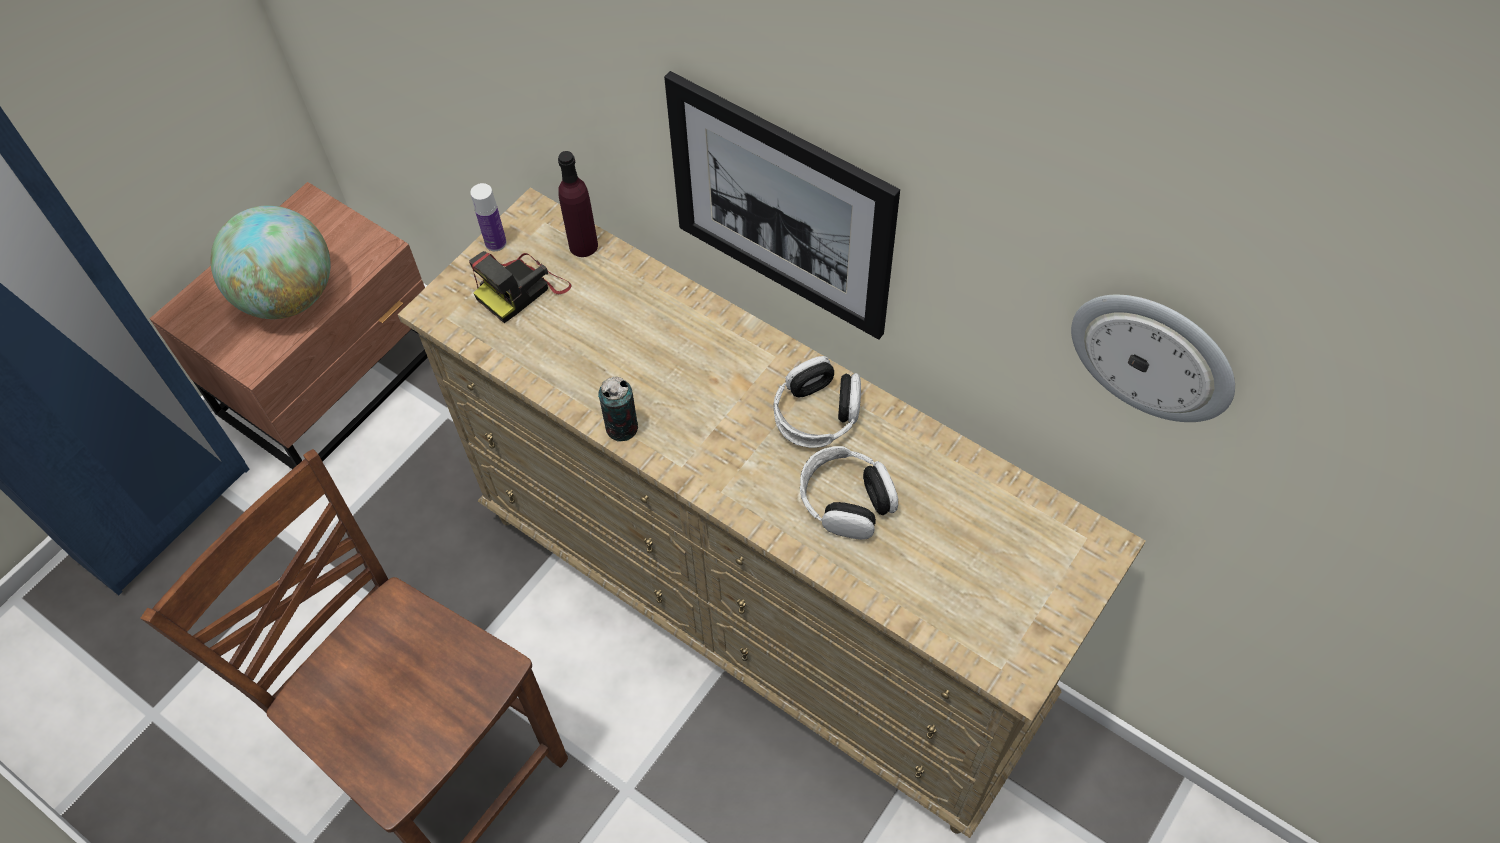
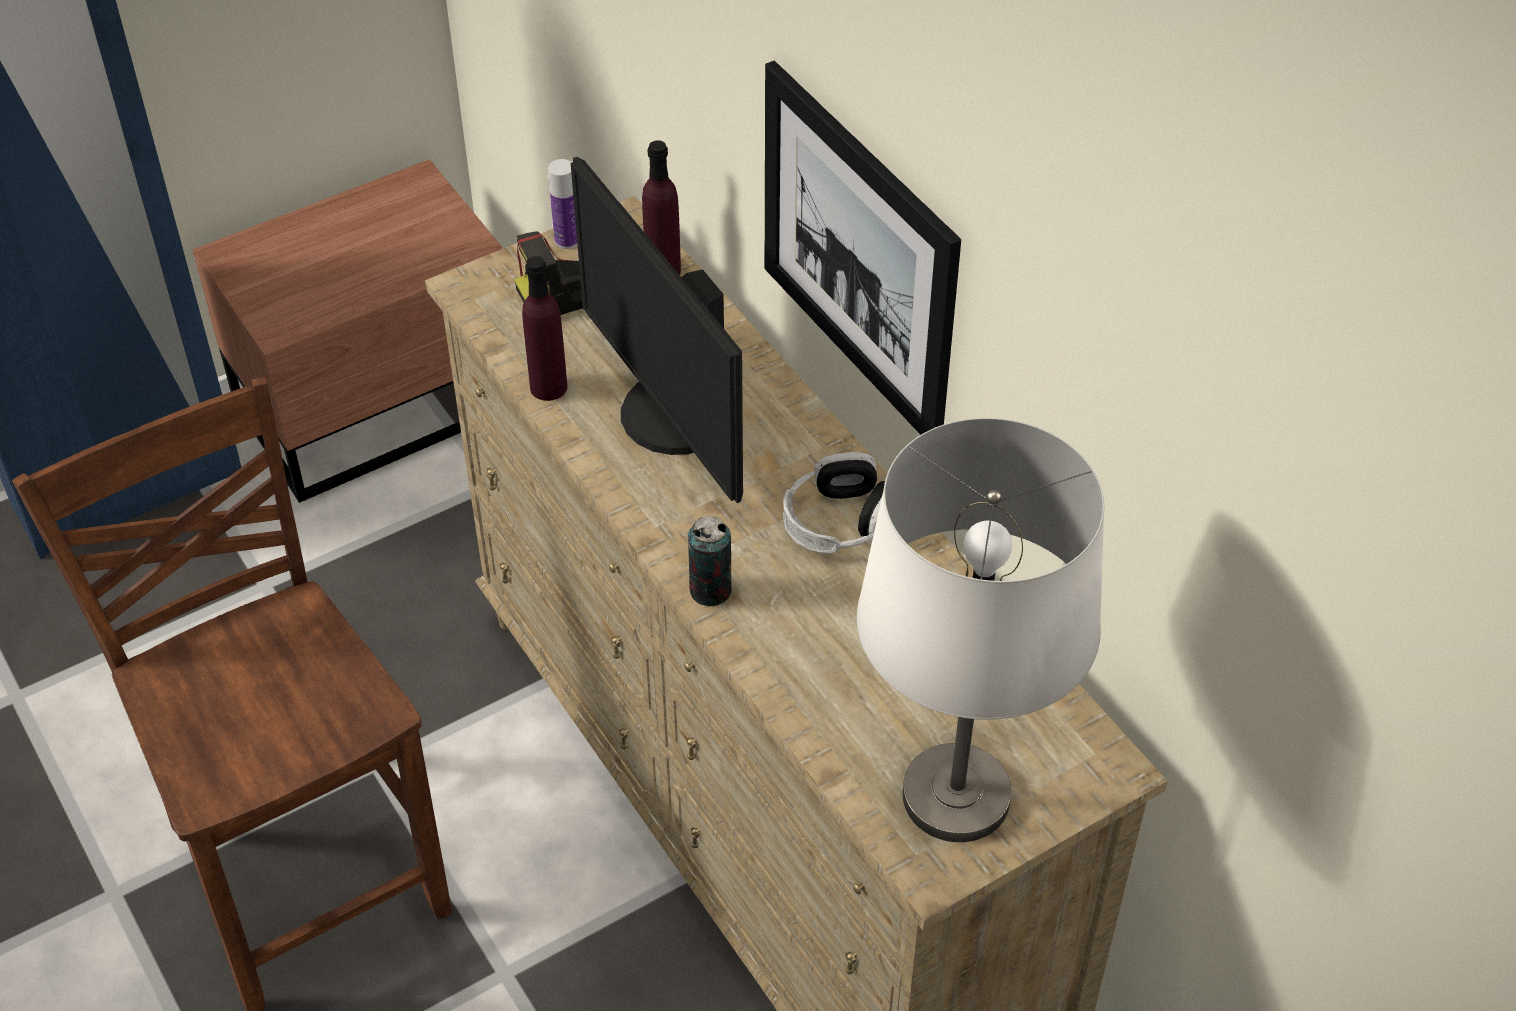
camera: 20 degrees right, 10 degrees down
globe [210,205,331,319] -> none
can [598,377,638,442] -> can moved to [688,516,732,606]
headphones [800,446,898,540] -> none
wall clock [1071,295,1235,422] -> none
none -> purple bottle [522,256,567,401]
none -> monitor [571,157,743,503]
none -> white table lamp [857,418,1104,842]

